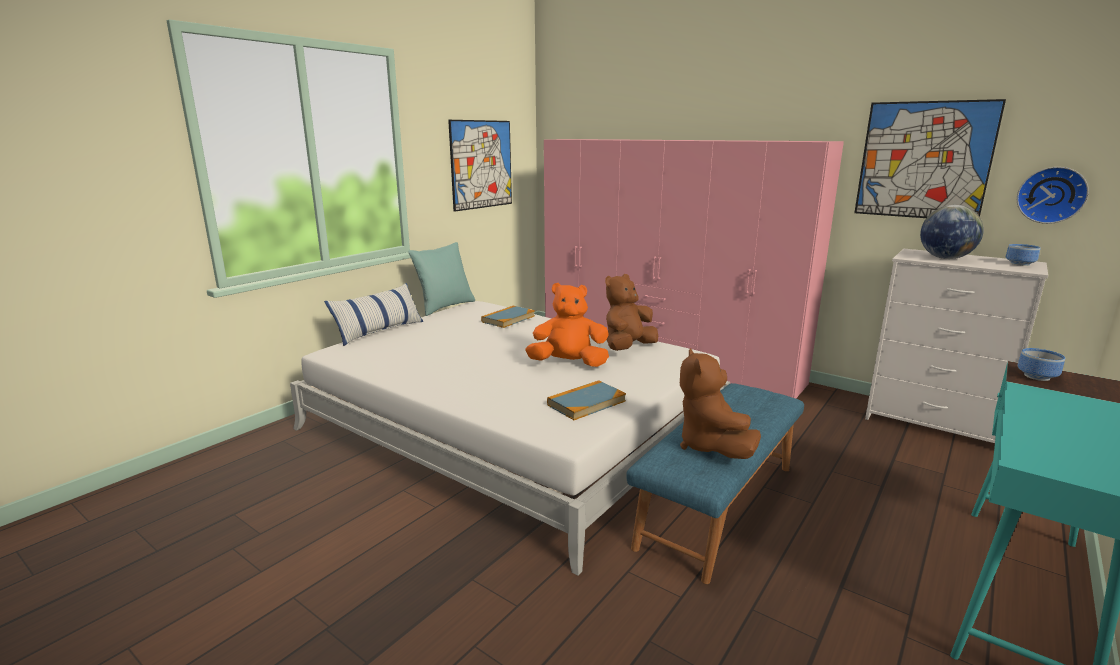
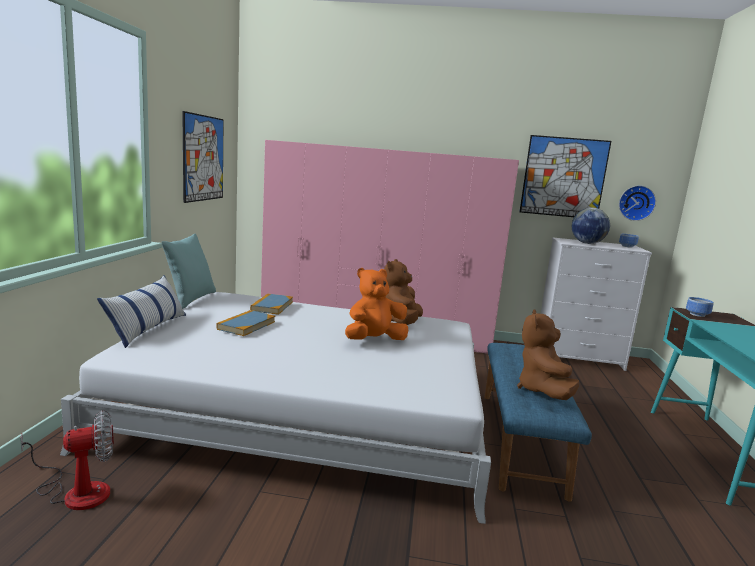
camera: 30 degrees left, 5 degrees down
book [547,380,626,420] -> book moved to [216,310,275,336]
brown plush toy [680,348,761,459] -> brown plush toy turned 45 degrees clockwise [517,310,579,400]
none -> fan [20,410,114,510]

